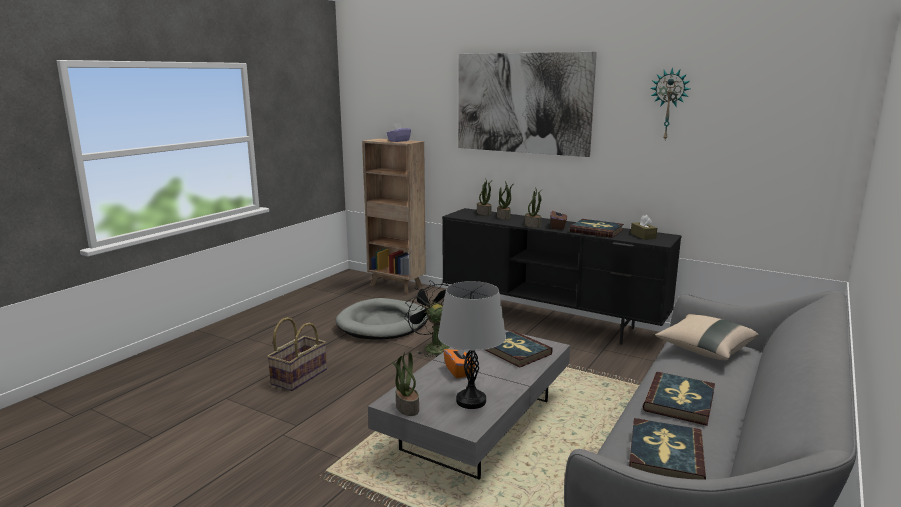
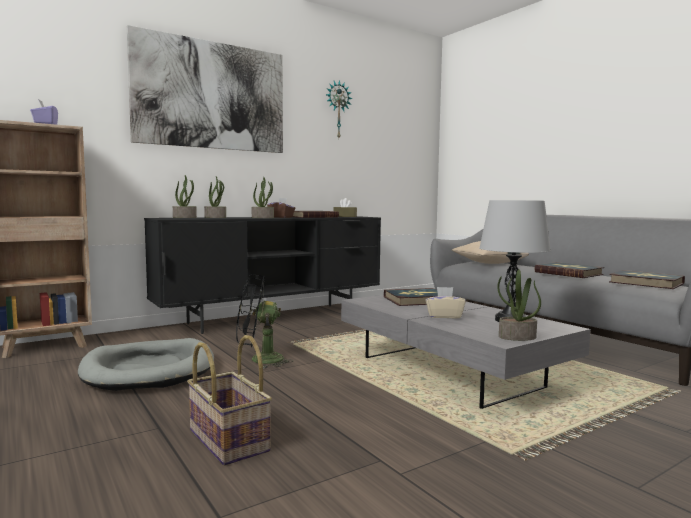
camera: 65 degrees left, 10 degrees down
orange tissue box [443,349,475,378] -> beige tissue box [425,287,466,319]

